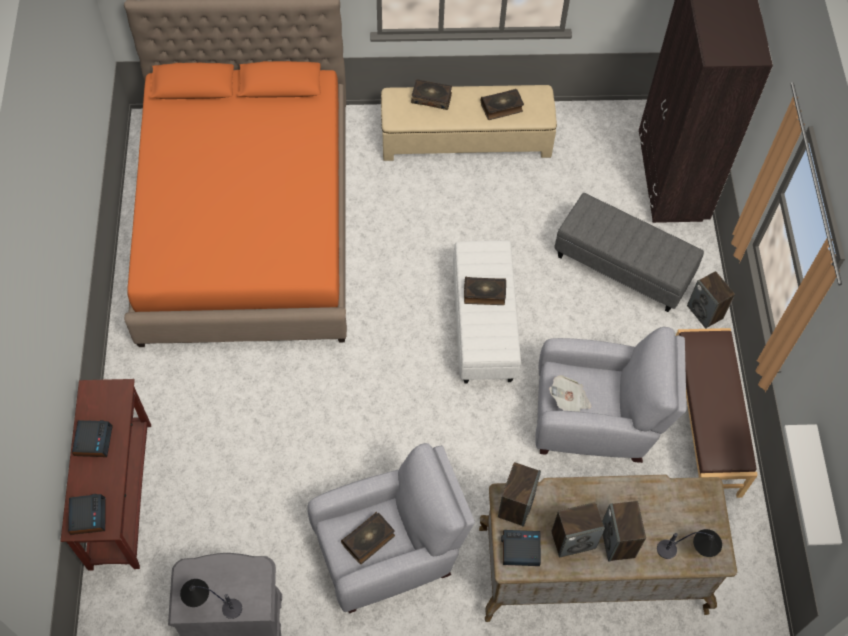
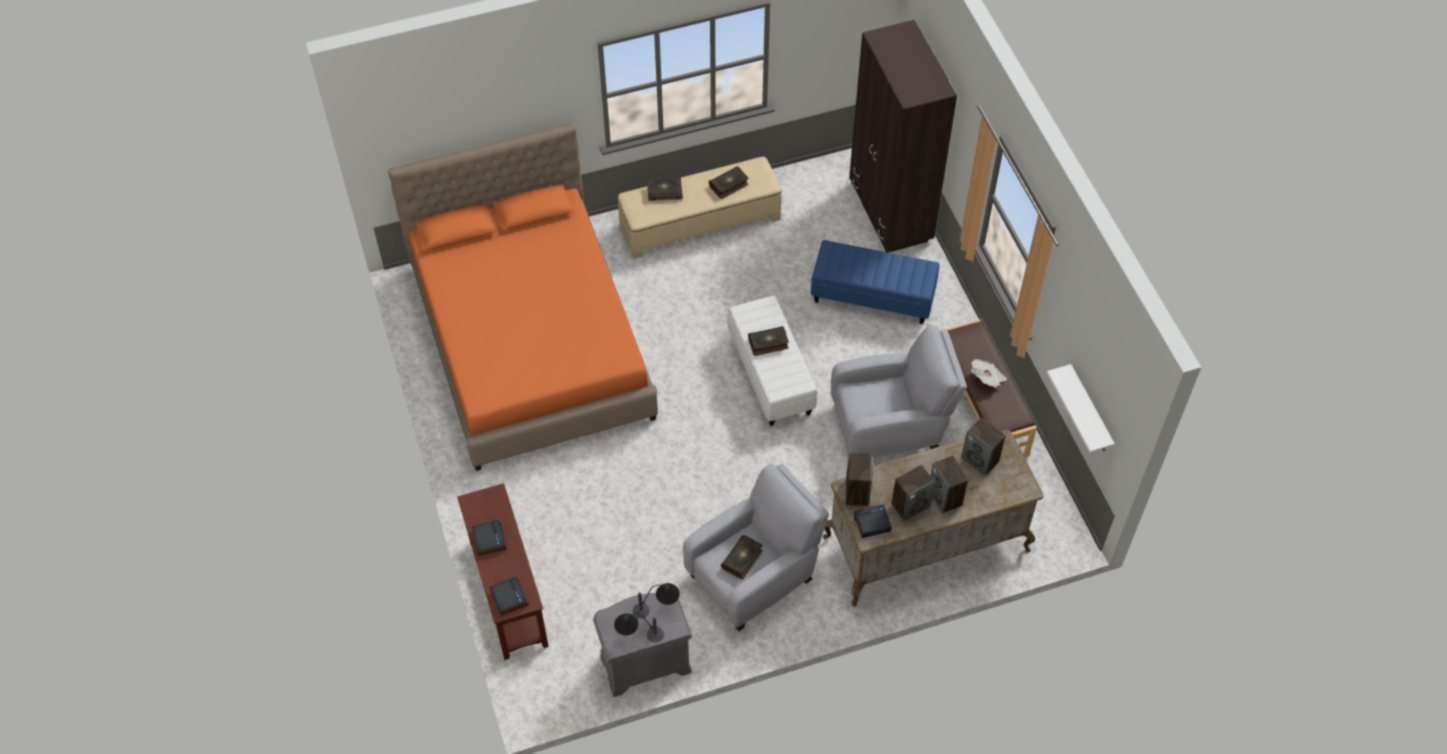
camera: 15 degrees left, 5 degrees down
newspaper [549,375,591,412] -> newspaper moved to [971,359,1007,388]
grey ottoman [554,193,704,312] -> blue ottoman [811,240,939,324]
table lamp [657,529,722,559] -> table lamp moved to [633,583,680,619]
speaker [687,271,735,329] -> speaker moved to [961,418,1006,475]

